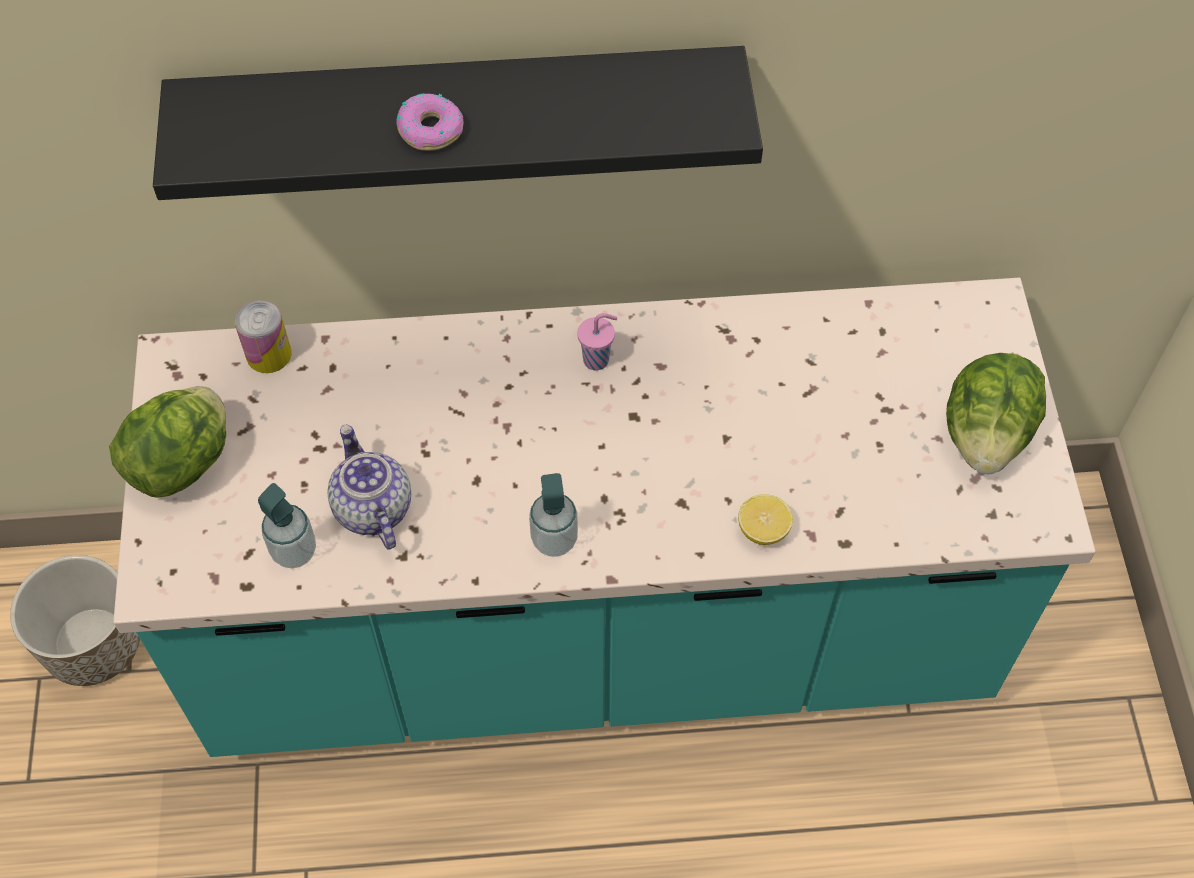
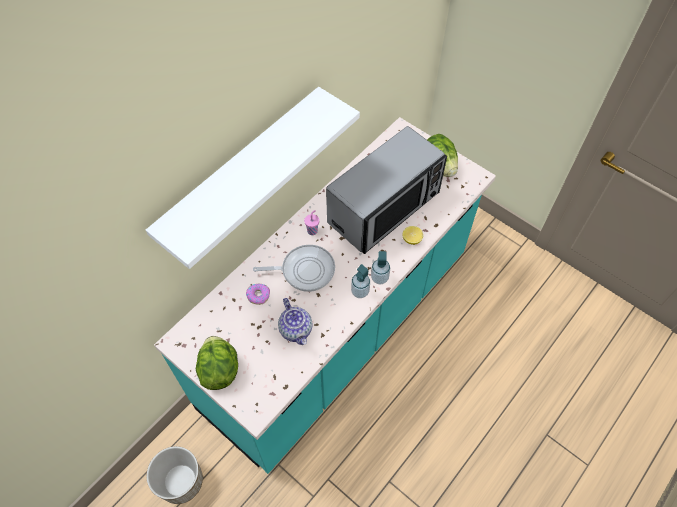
camera: 45 degrees left, 0 degrees up
black shelf [153,46,763,200] -> white shelf [146,87,360,269]
can [235,300,292,373] -> none
soap dispenser [258,483,316,568] -> soap dispenser moved to [371,251,390,284]
teapot [328,424,411,550] -> teapot turned 135 degrees counterclockwise [278,298,313,345]
donut [396,94,464,151] -> donut moved to [246,284,270,305]
none -> frying pan [253,245,335,292]
none -> microwave [326,126,447,254]

